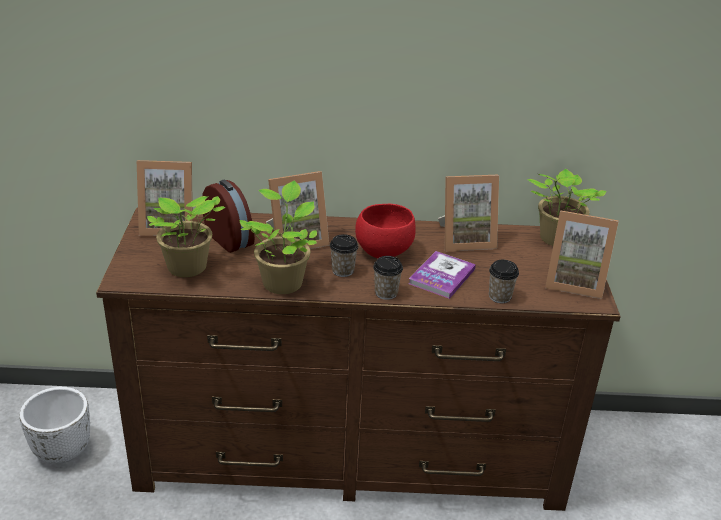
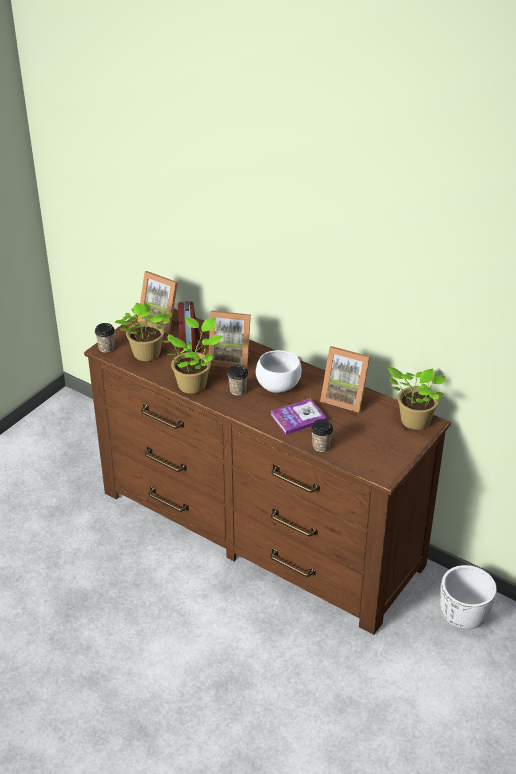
camera: 35 degrees right, 5 degrees up
white planter [19,387,90,463] -> white planter moved to [440,565,497,630]
red bowl [355,204,416,258] -> white bowl [256,350,302,393]
cup [373,256,403,300] -> cup moved to [95,323,115,353]
picture frame [545,210,619,299] -> none

